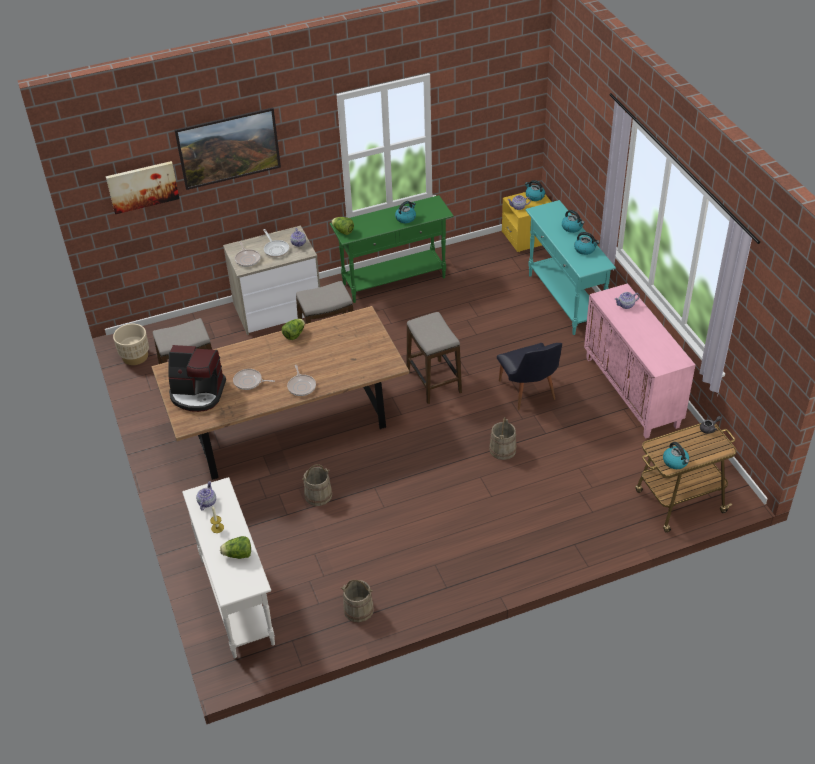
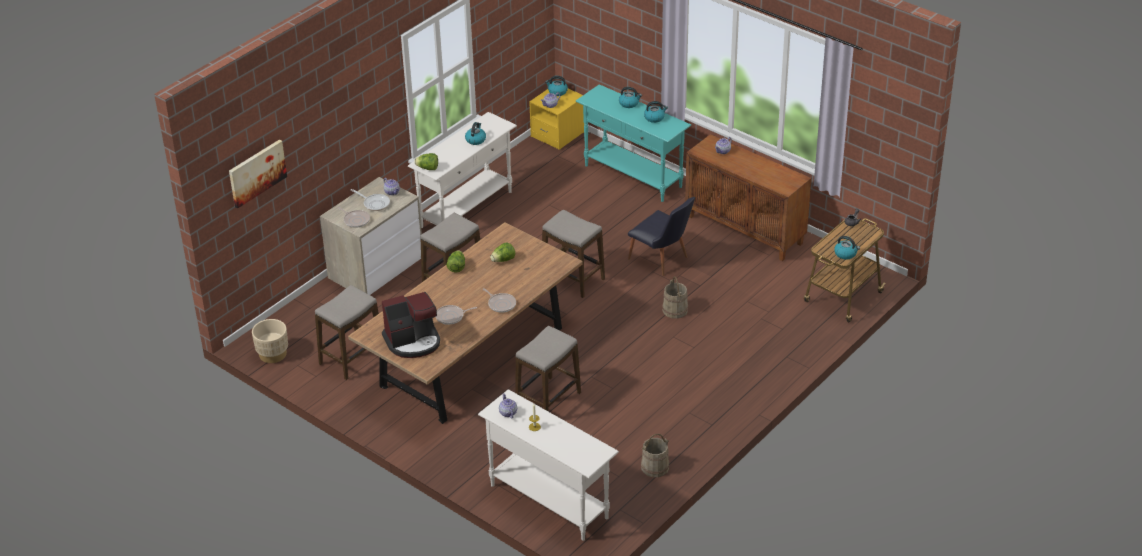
camera: 30 degrees left, 5 degrees down
picture [175,107,281,190] -> none
lettuce [220,536,251,559] -> lettuce moved to [490,243,515,262]
beige bucket [302,464,332,506] -> stool [516,326,581,411]
green console table [330,195,454,303] -> white console table [408,112,517,228]
pink cabinet [584,283,695,438] -> brown cabinet [685,134,811,261]

